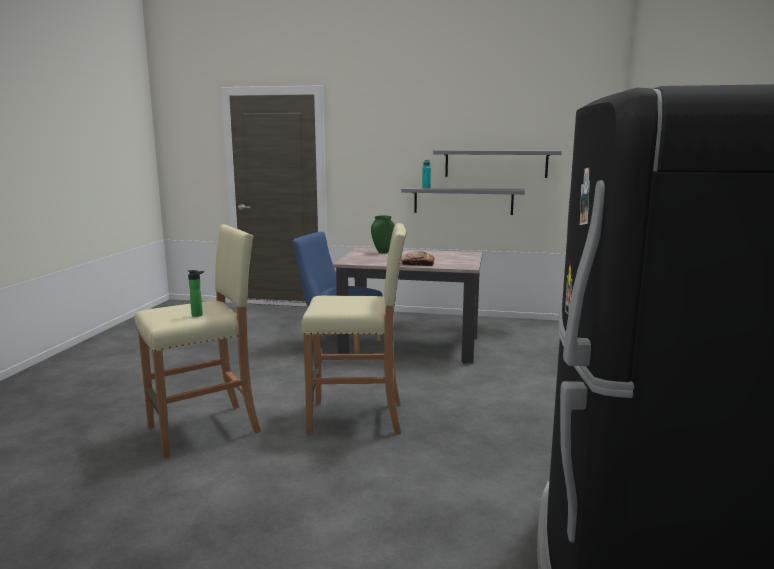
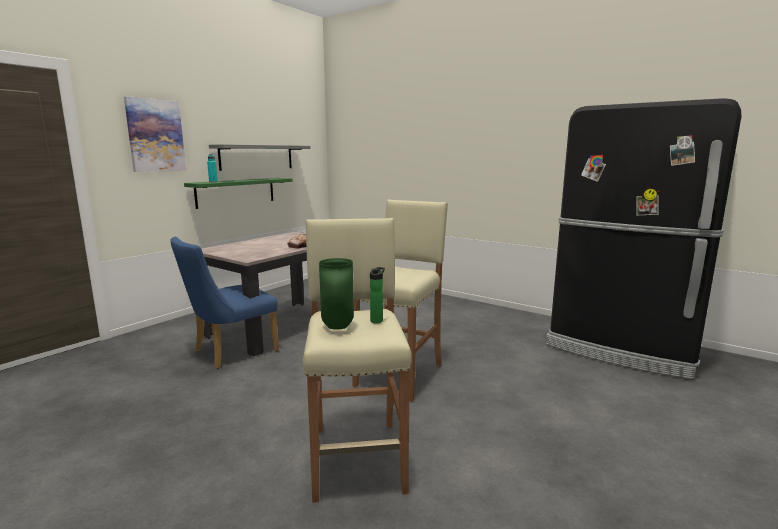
camera: 65 degrees left, 0 degrees up
green vase [371,216,395,253] -> green vase moved to [319,258,354,330]
grey shelf [401,187,525,215] -> green shelf [184,178,293,209]
none -> picture [124,97,186,172]

